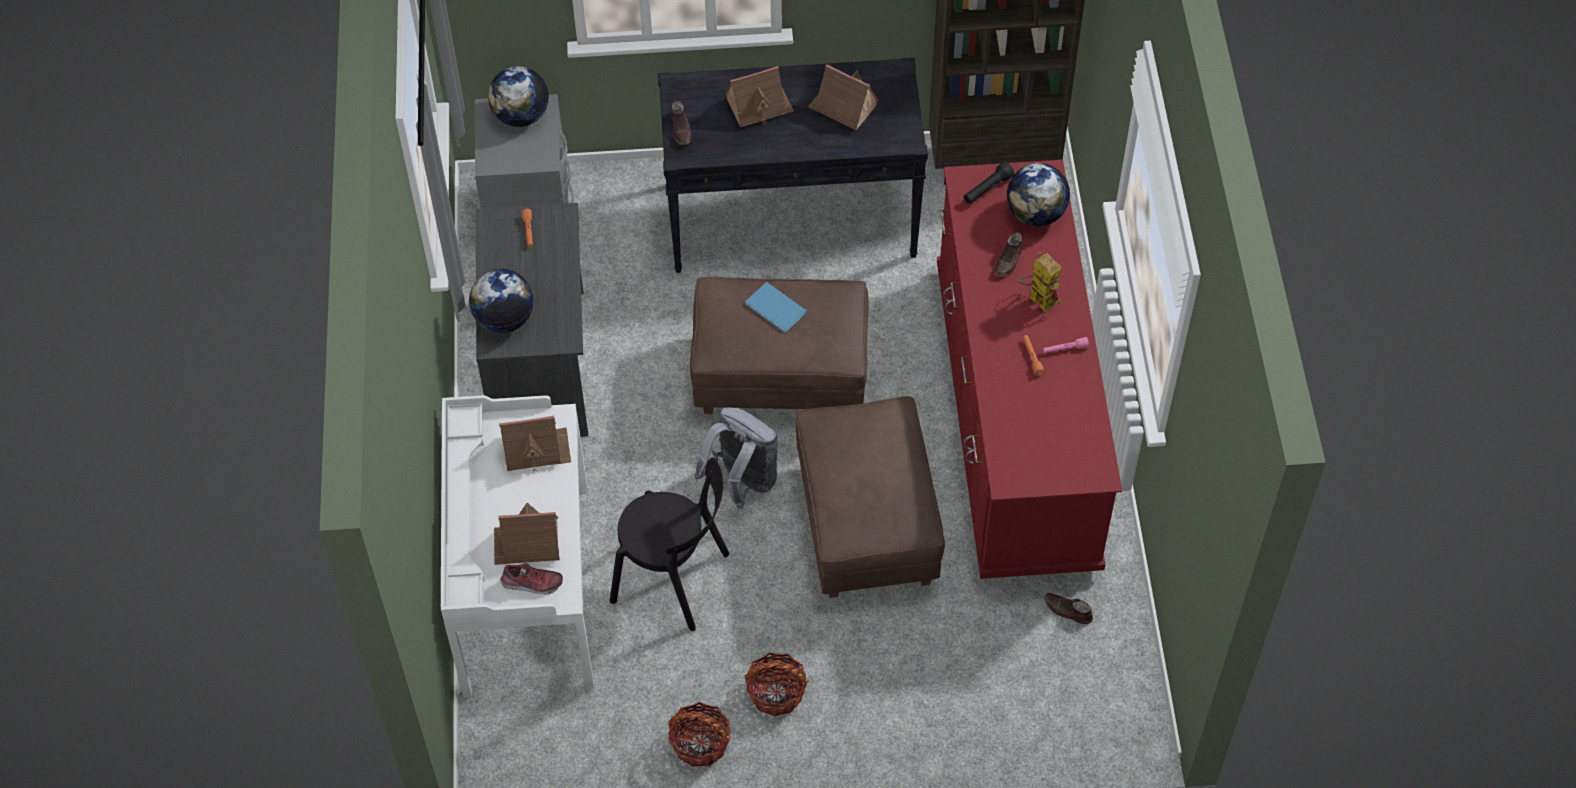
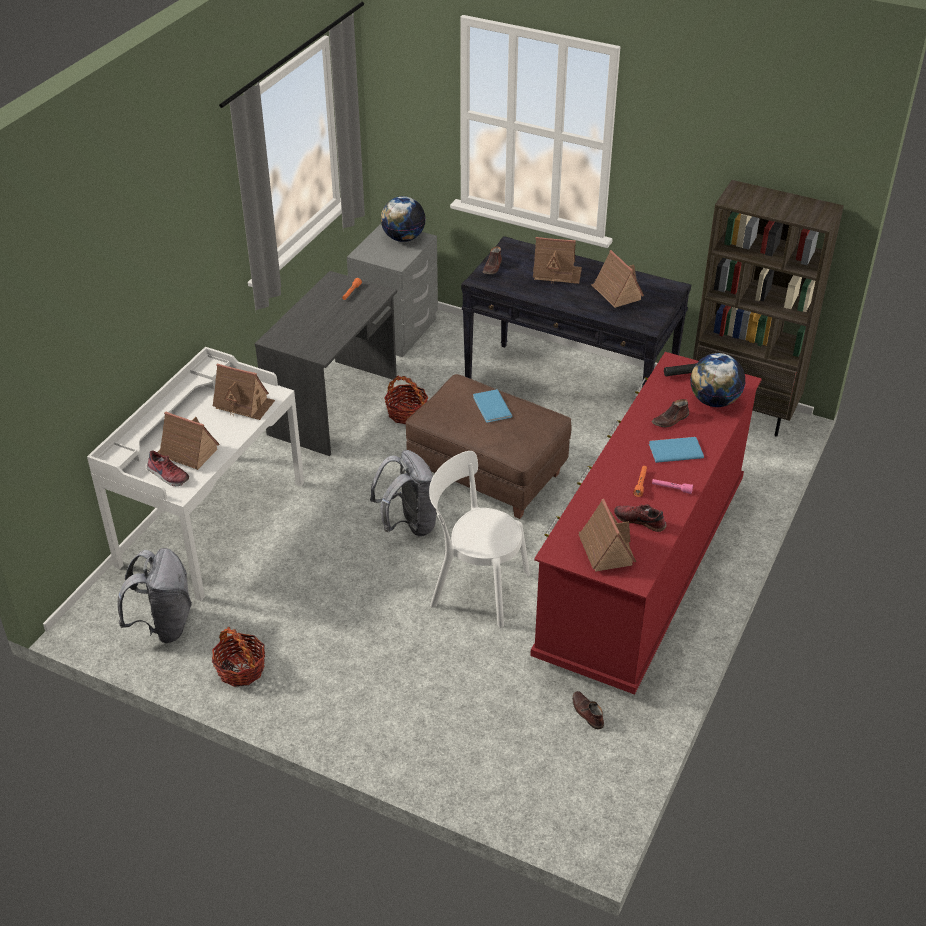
camera: 30 degrees right, 15 degrees down
globe [469,269,534,333] -> none
black chair [610,457,729,631] -> none
basket [744,652,809,716] -> basket moved to [384,376,428,424]
brown ottoman [796,396,945,598] -> white chair [429,451,530,628]
toy robot [1018,252,1061,312] -> blue book [649,437,704,463]
none -> grey backpack [117,548,192,643]
none -> toy house [579,499,636,572]
none -> shoe [614,504,667,532]

